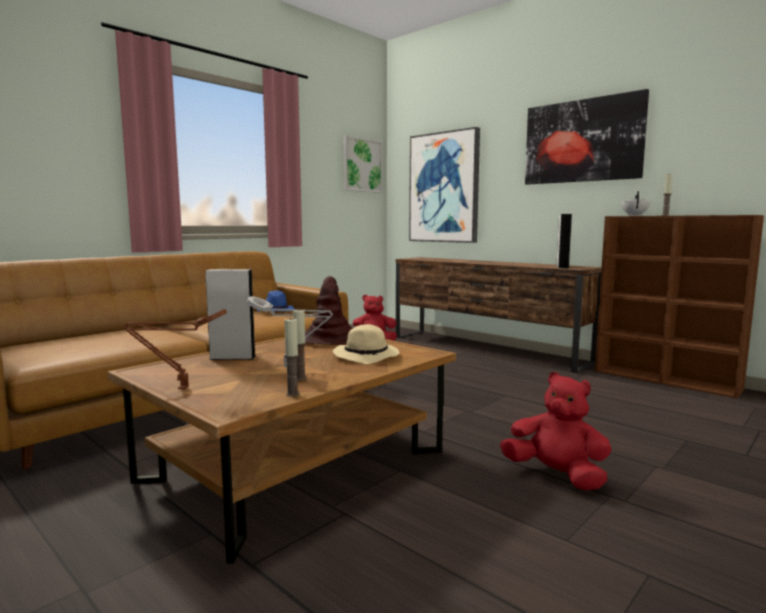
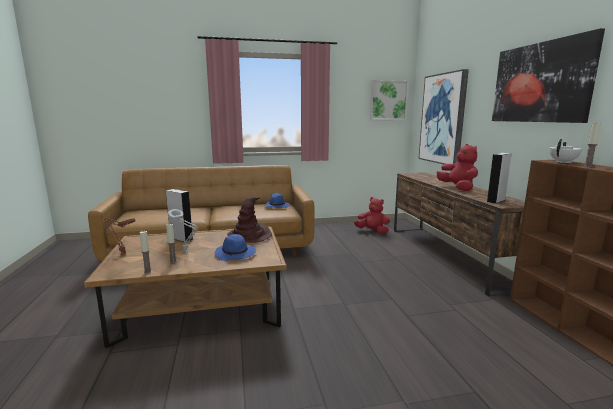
camera: 35 degrees right, 5 degrees up
beige hat [333,324,399,364] -> blue hat [215,234,256,261]
red plush toy [500,372,612,491] -> red plush toy moved to [437,144,478,191]

